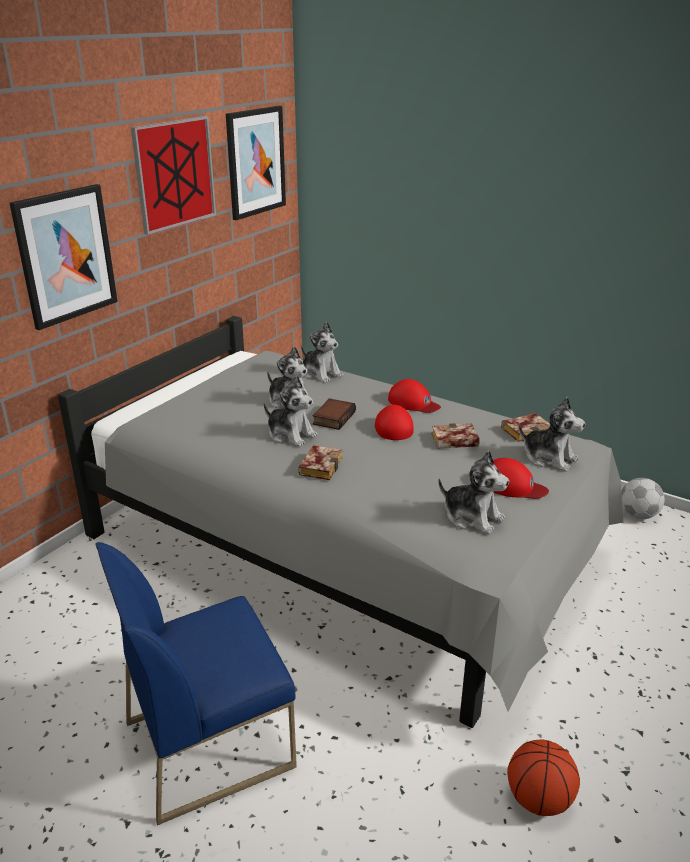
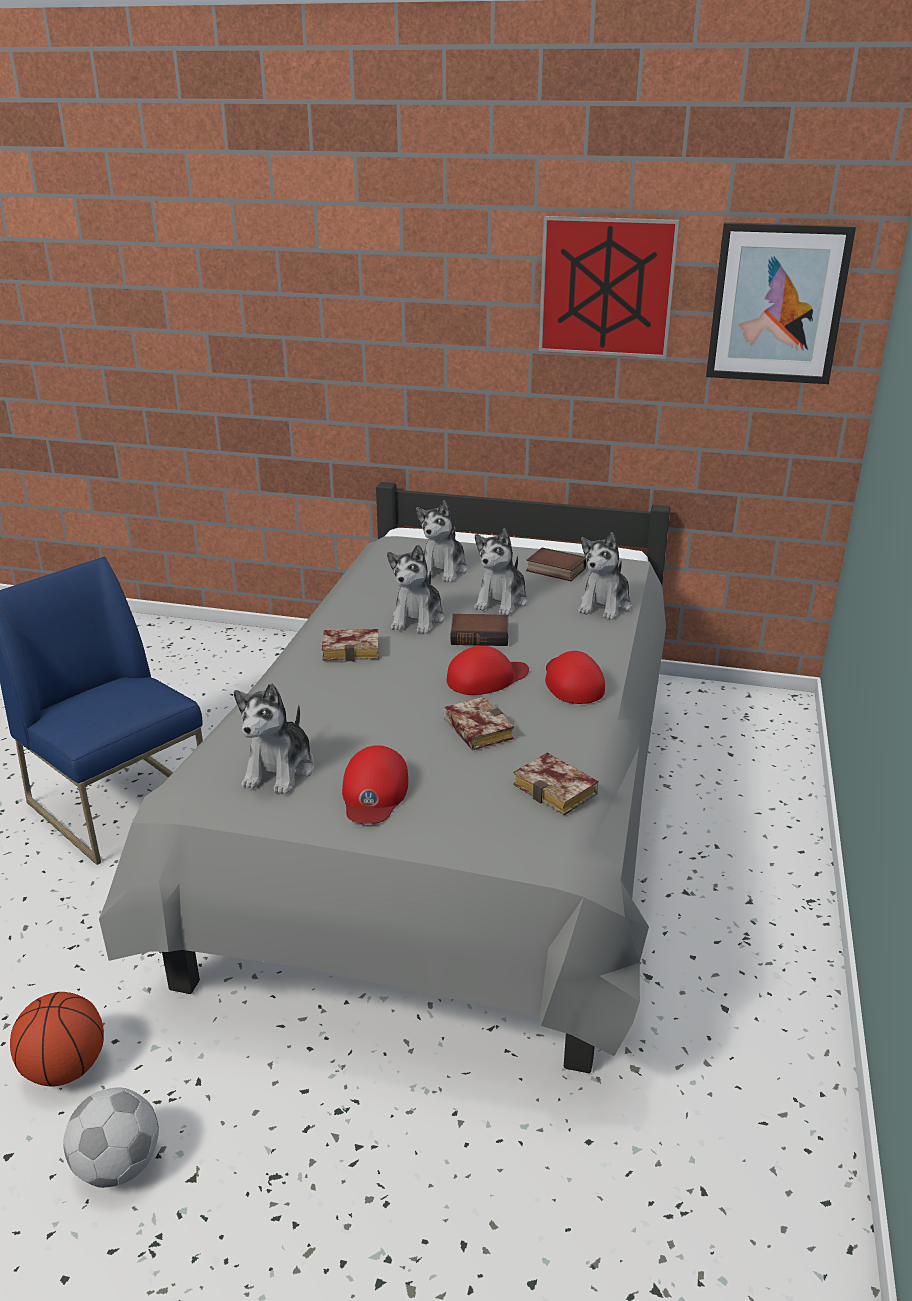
camera: 70 degrees right, 0 degrees up
picture [10,184,118,330] -> none
red cap [388,379,441,413] -> red cap turned 150 degrees clockwise [545,651,605,704]
plush toy [519,397,585,472] -> plush toy moved to [416,501,468,583]
football [621,478,665,519] -> football moved to [63,1087,159,1188]
none -> book [526,548,586,581]

